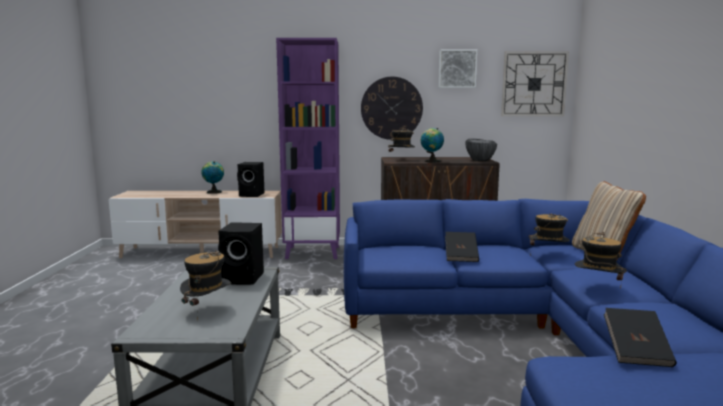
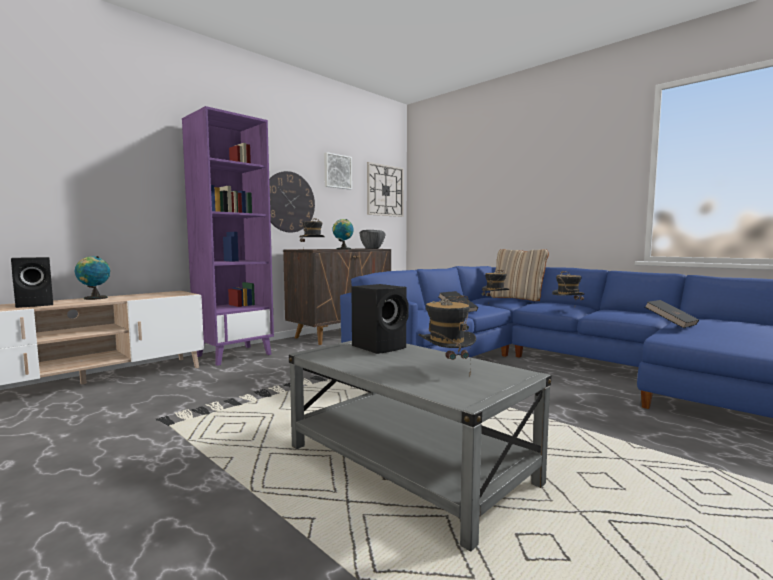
camera: 45 degrees left, 5 degrees down
black speaker [237,162,265,197] -> black speaker moved to [11,257,53,308]

